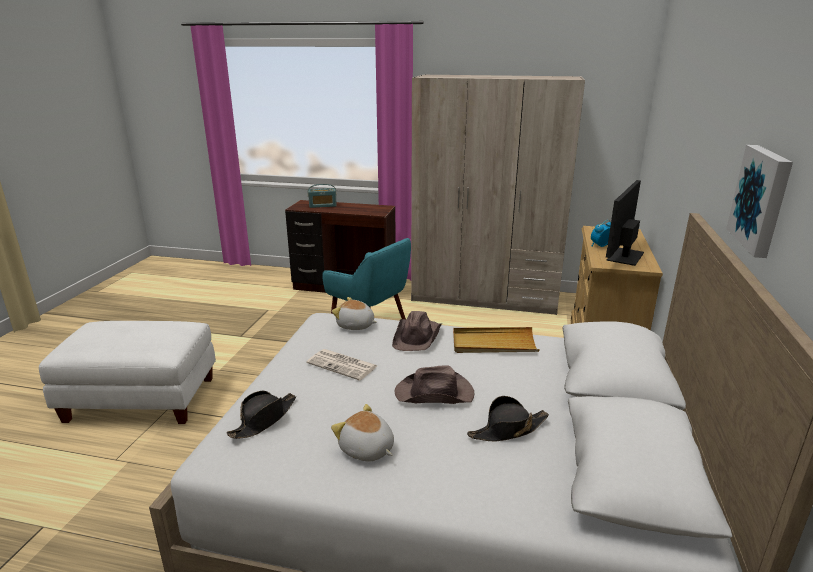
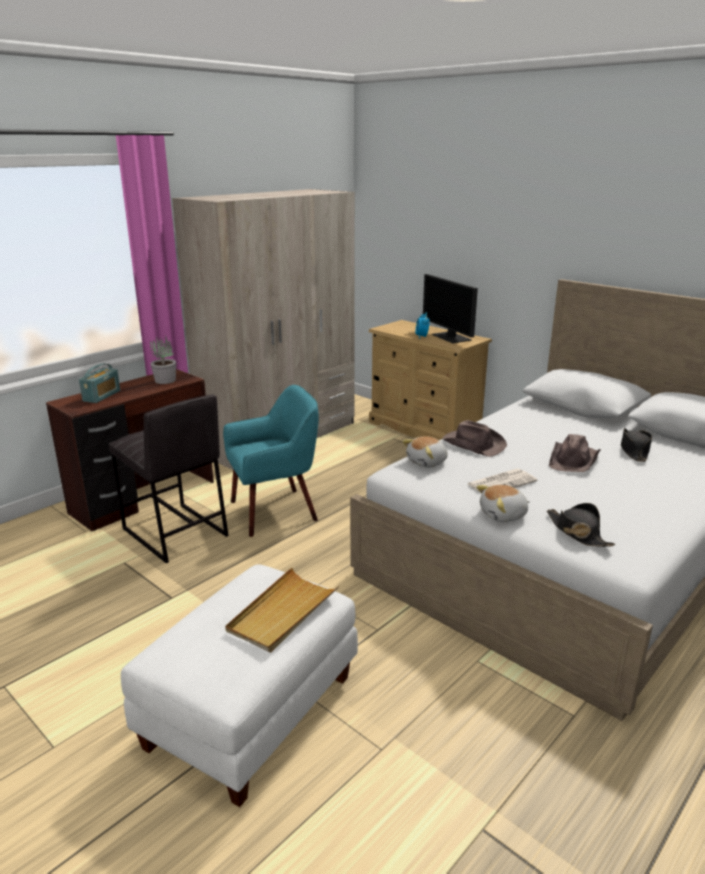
camera: 60 degrees left, 0 degrees up
plush toy [331,404,394,461] -> plush toy moved to [476,485,530,522]
beige tray [453,327,540,353] -> beige tray moved to [225,568,339,653]
picture [726,145,793,258] -> none
none -> grey stool [109,394,229,564]
none -> potted plant [150,335,176,384]

